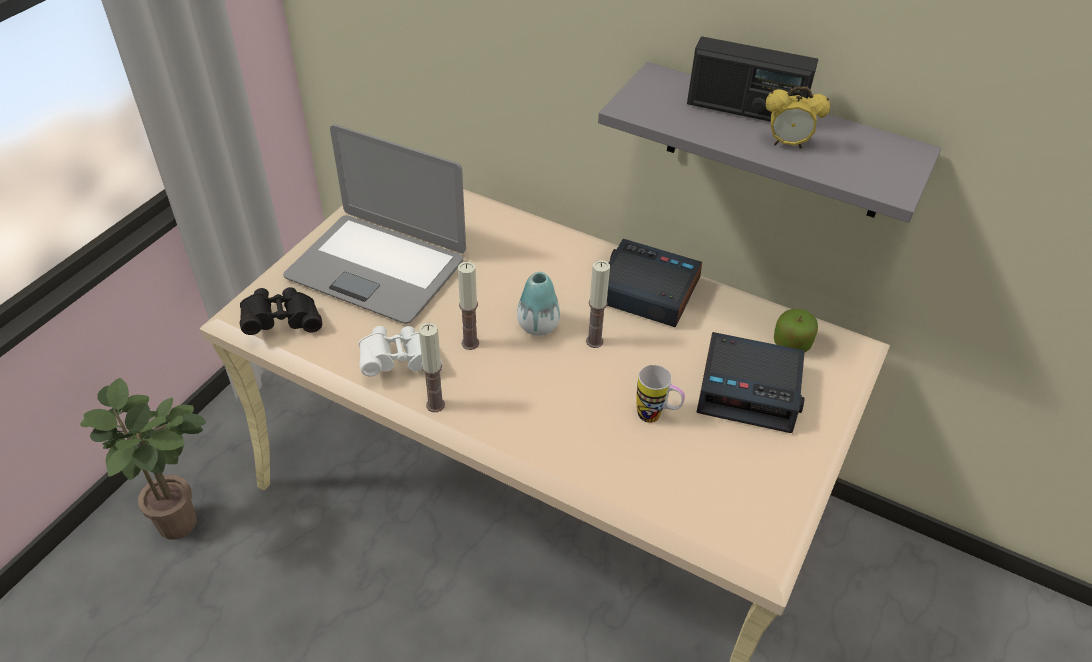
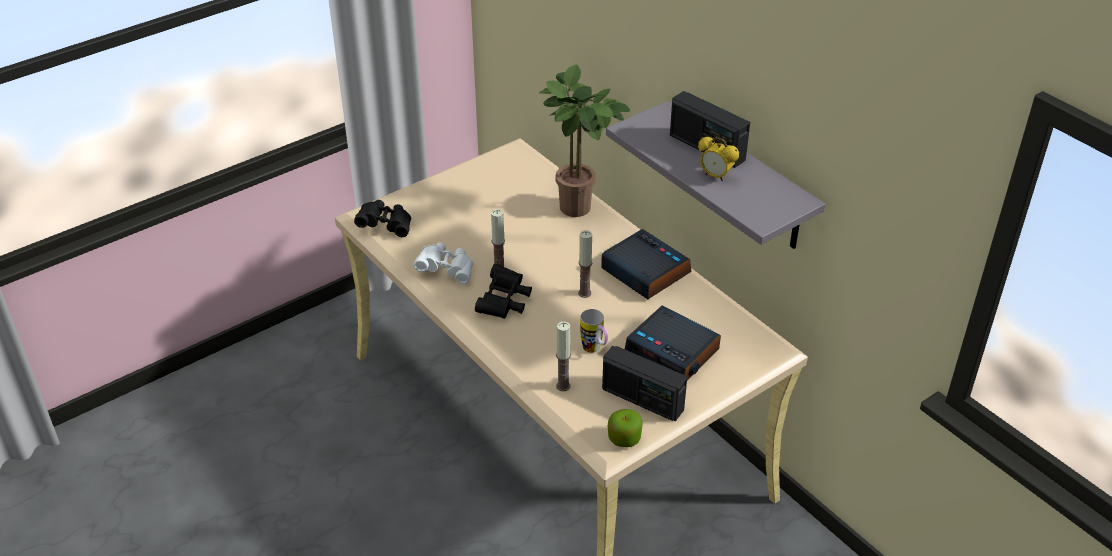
camera: 25 degrees right, 5 degrees down
potted plant [80,378,206,540] -> potted plant moved to [539,64,630,217]
laptop [283,124,466,324] -> none
candle [419,323,445,412] -> candle moved to [556,321,571,391]
vase [517,272,560,336] -> none
apple [774,309,818,352] -> apple moved to [608,409,643,447]
none -> black binoculars [475,264,532,319]
none -> radio [602,346,687,421]

